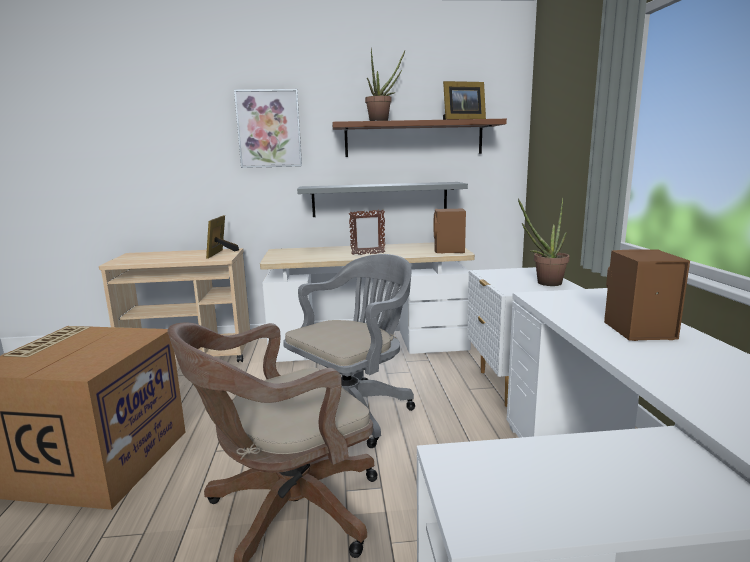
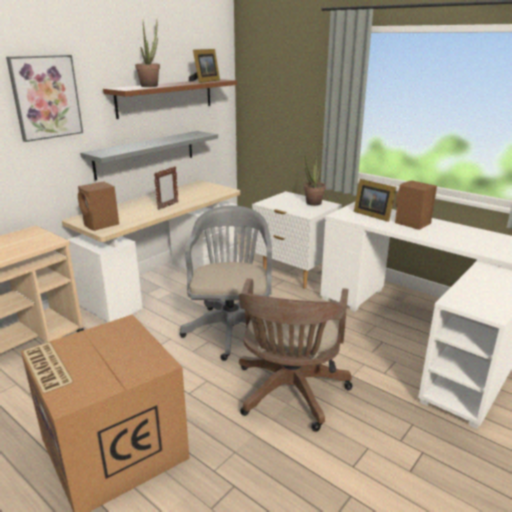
camera: 45 degrees left, 10 degrees up
picture frame [206,215,239,259] -> picture frame moved to [354,179,396,222]
brown speaker [434,209,466,253] -> brown speaker moved to [78,181,119,231]

